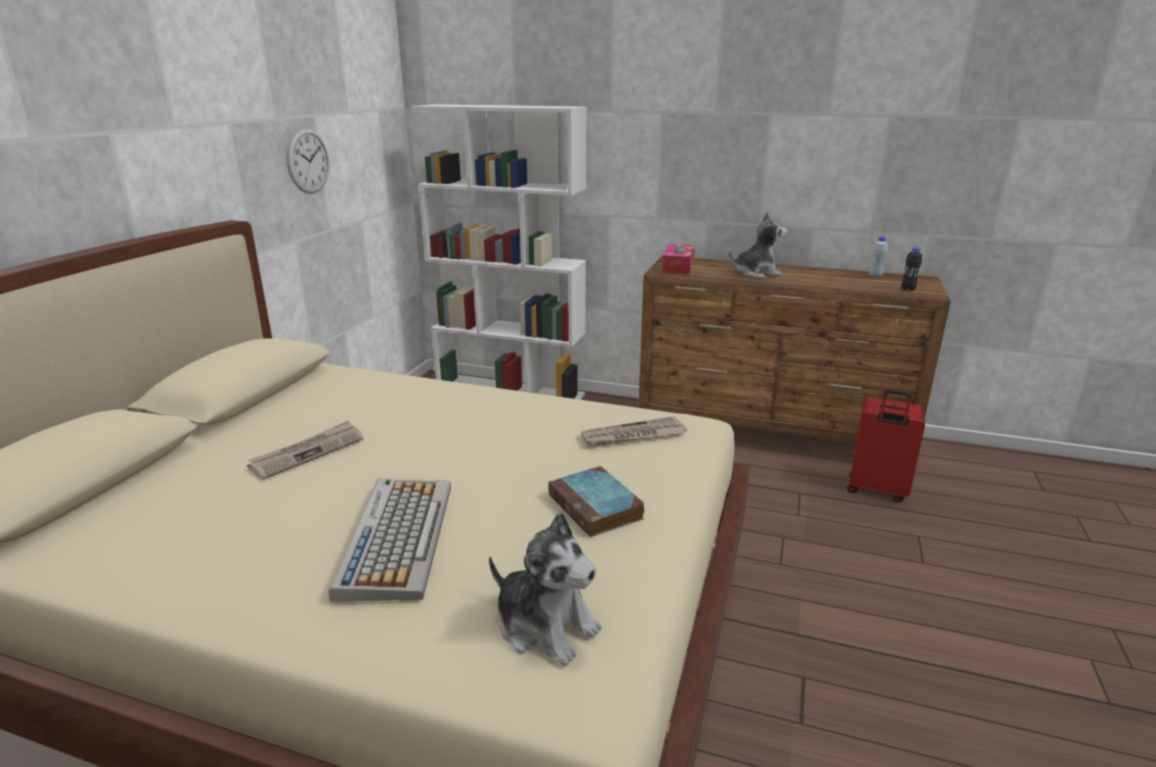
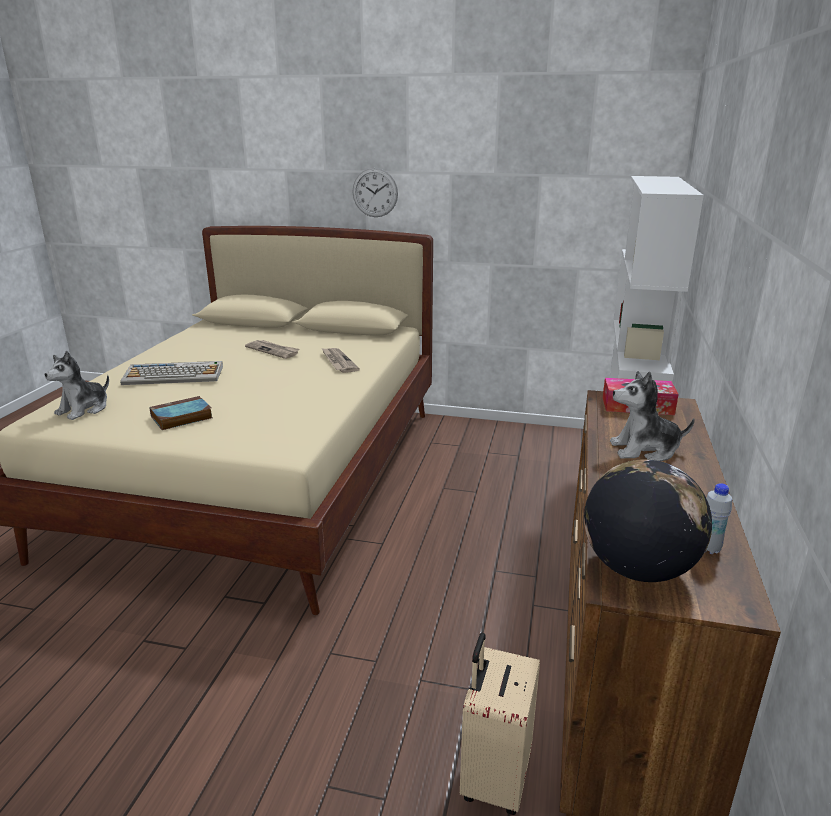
camera: 85 degrees right, 0 degrees up
wall clock [286,127,329,194] -> wall clock moved to [352,168,398,217]
newspaper [581,416,687,447] -> newspaper moved to [322,348,360,373]
plush toy [729,212,788,278] -> plush toy turned 105 degrees clockwise [610,371,695,461]
red suitcase [847,389,925,503] -> beige suitcase [460,633,540,815]
black bottle [902,247,922,291] -> globe [584,459,712,582]

